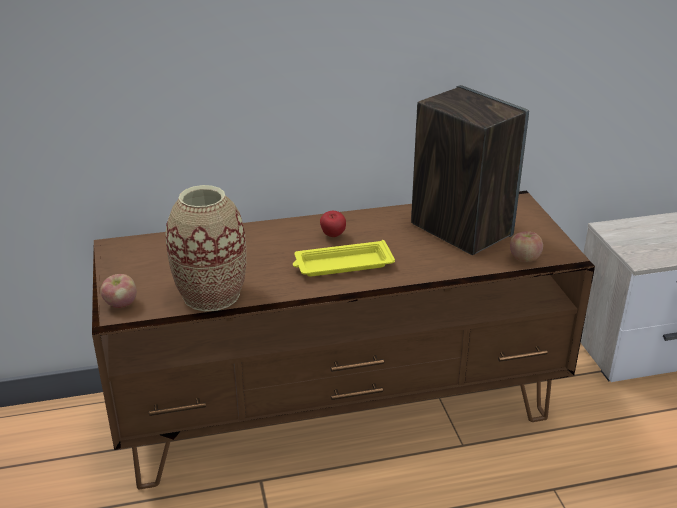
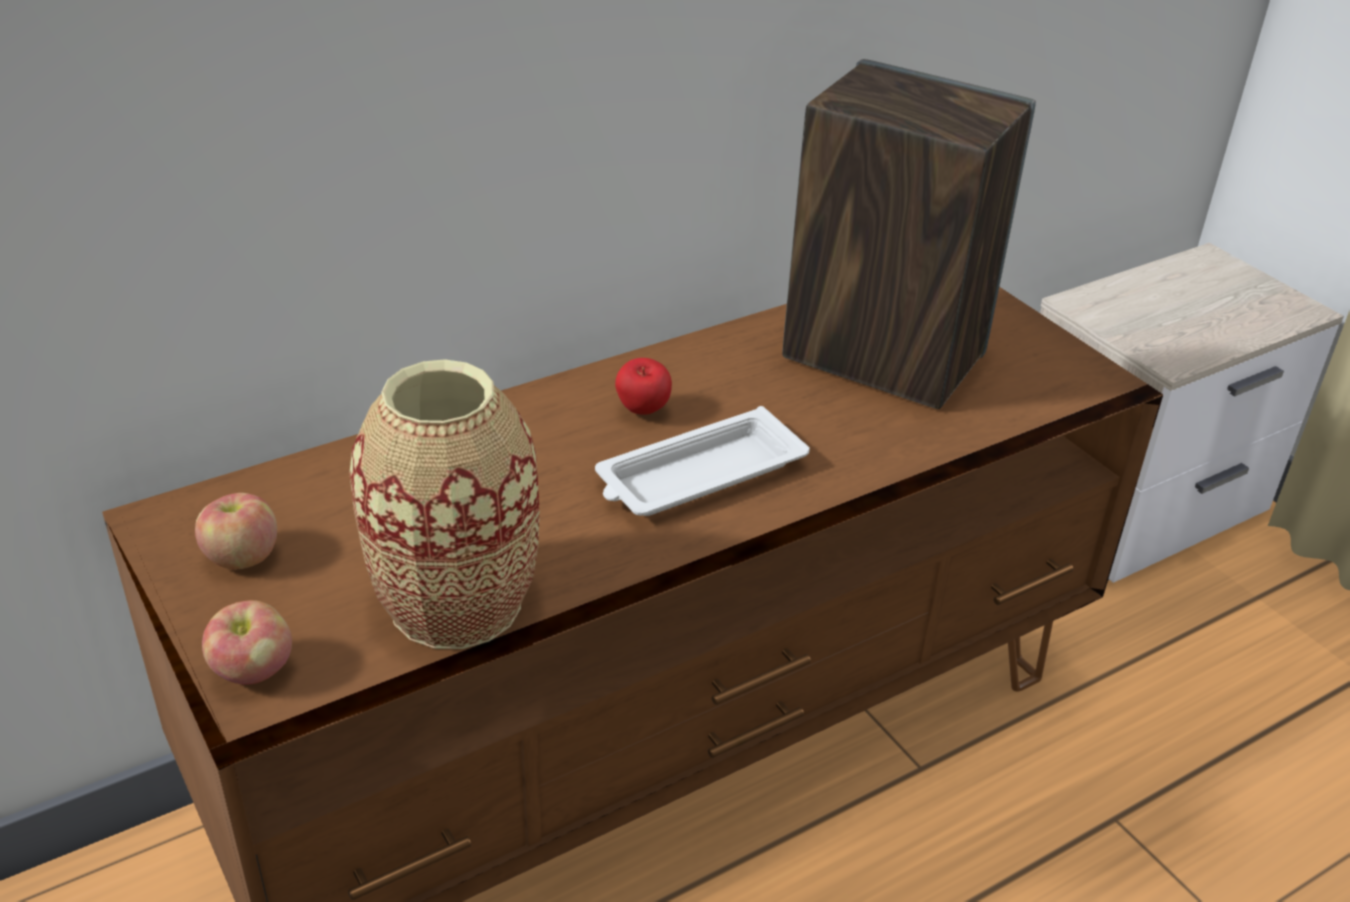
camera: 20 degrees left, 5 degrees up
yellow tray [293,240,395,277] -> white tray [595,406,810,516]
apple [510,231,543,262] -> apple moved to [195,493,277,569]

